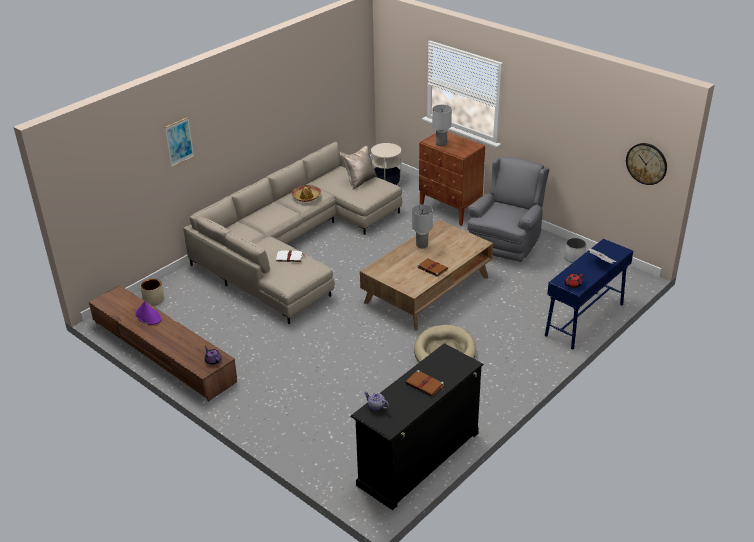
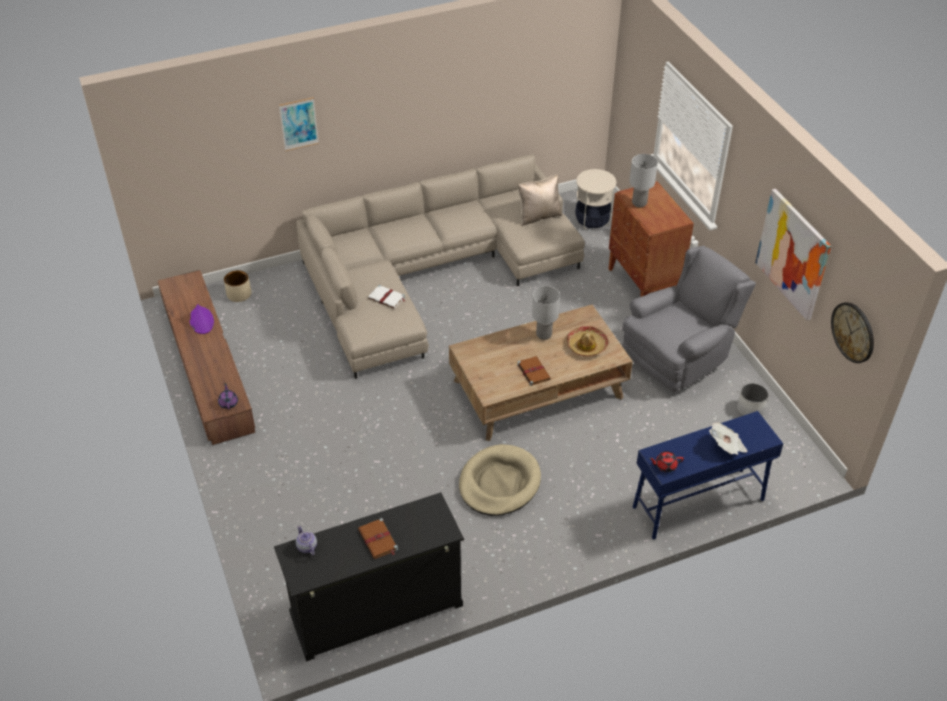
camera: 25 degrees right, 10 degrees up
hat [292,185,321,202] -> hat moved to [567,326,608,356]
none -> picture [755,189,831,321]

